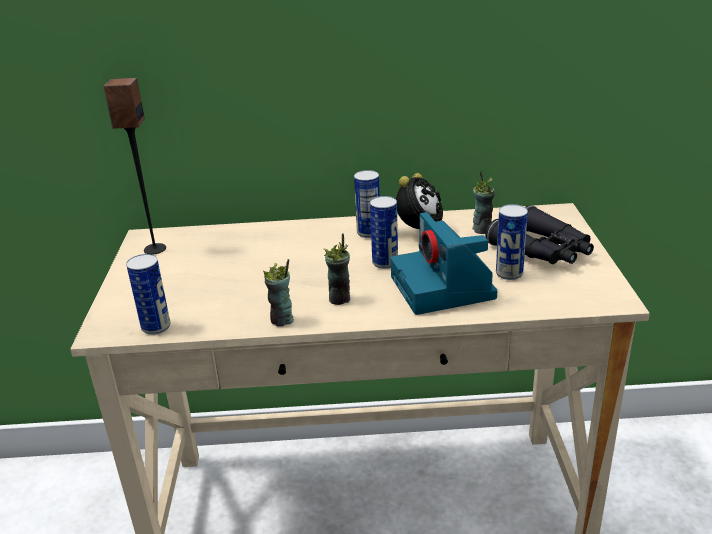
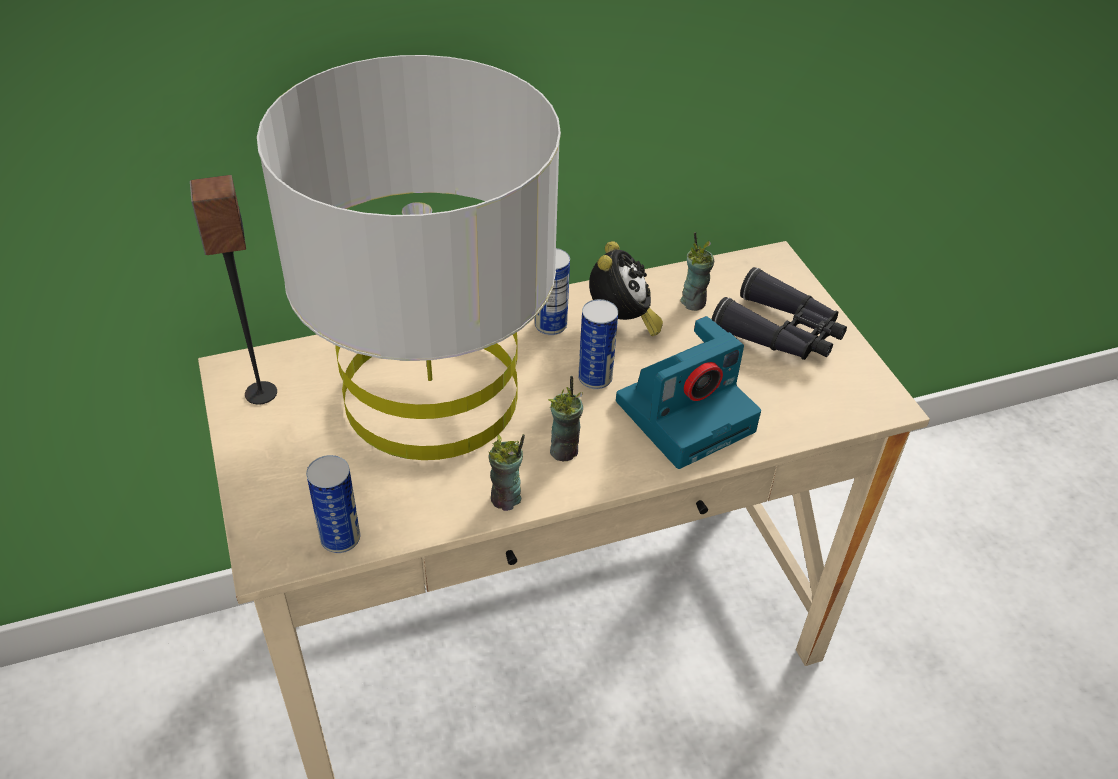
camera: 20 degrees left, 15 degrees up
camera [390,212,497,315] -> camera turned 90 degrees counterclockwise [616,316,761,469]
can [496,204,528,280] -> none
none -> grey table lamp [257,55,561,460]

